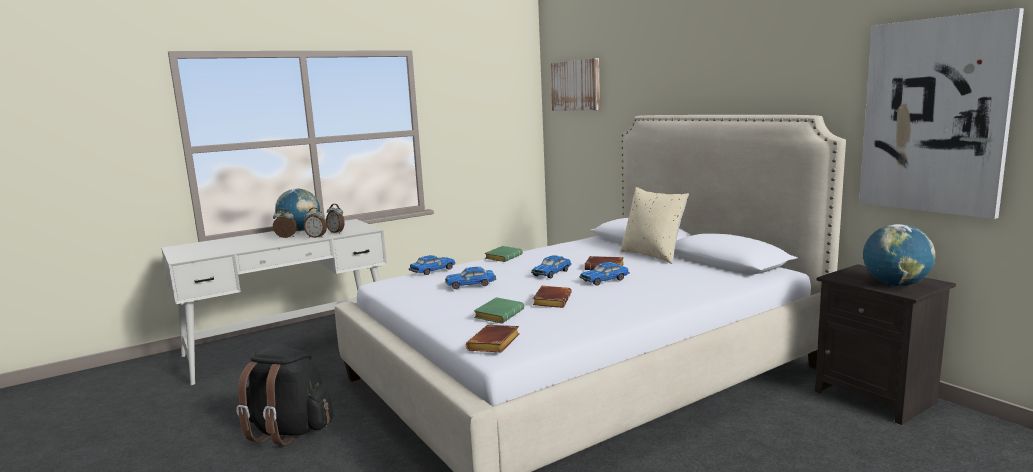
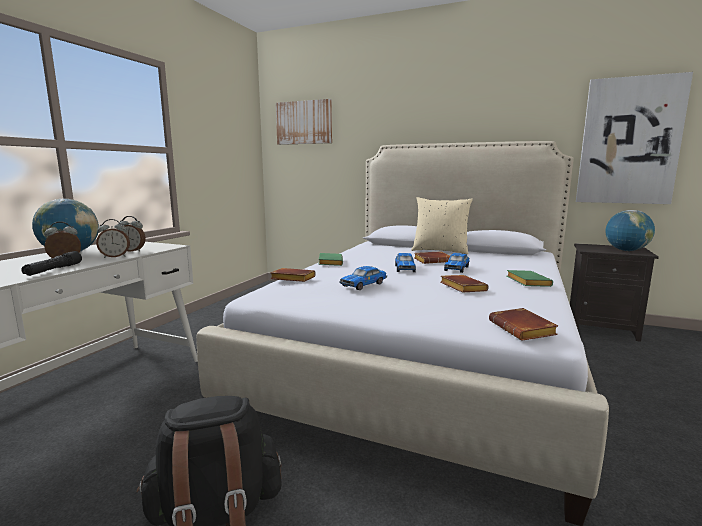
camera: 35 degrees left, 0 degrees up
toy car [409,255,456,275] -> brown book [270,268,316,282]
green book [474,297,524,324] -> green book moved to [507,270,553,287]
none -> black flashlight [21,251,82,276]

